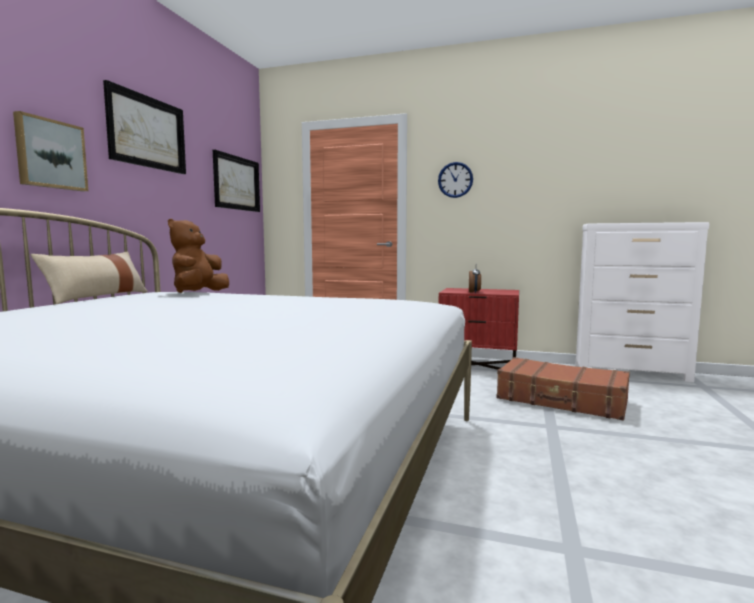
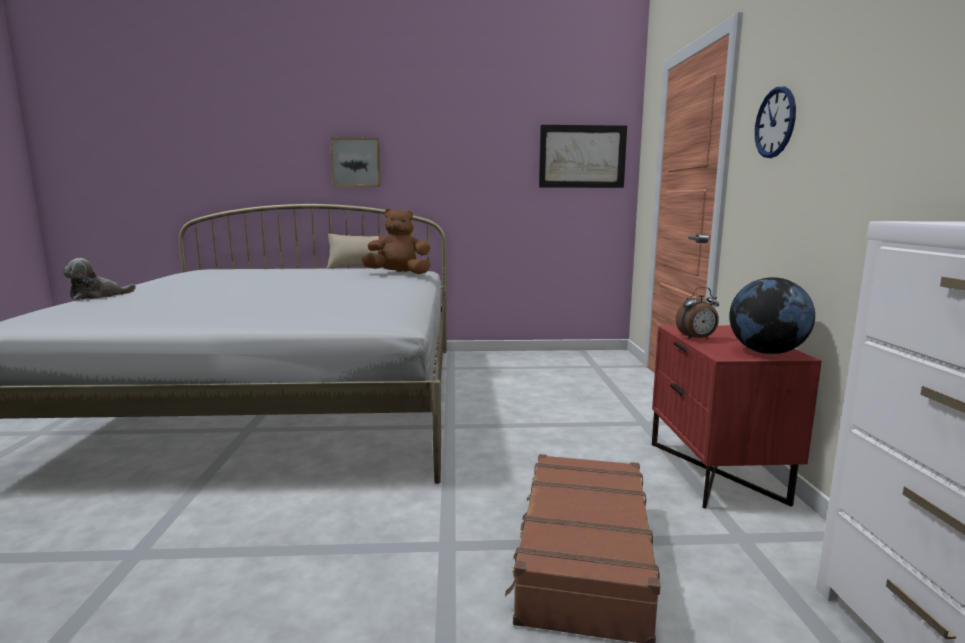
camera: 70 degrees right, 5 degrees up
picture [103,80,186,174] -> none
none -> plush toy [62,258,136,300]
none -> globe [729,277,815,354]

